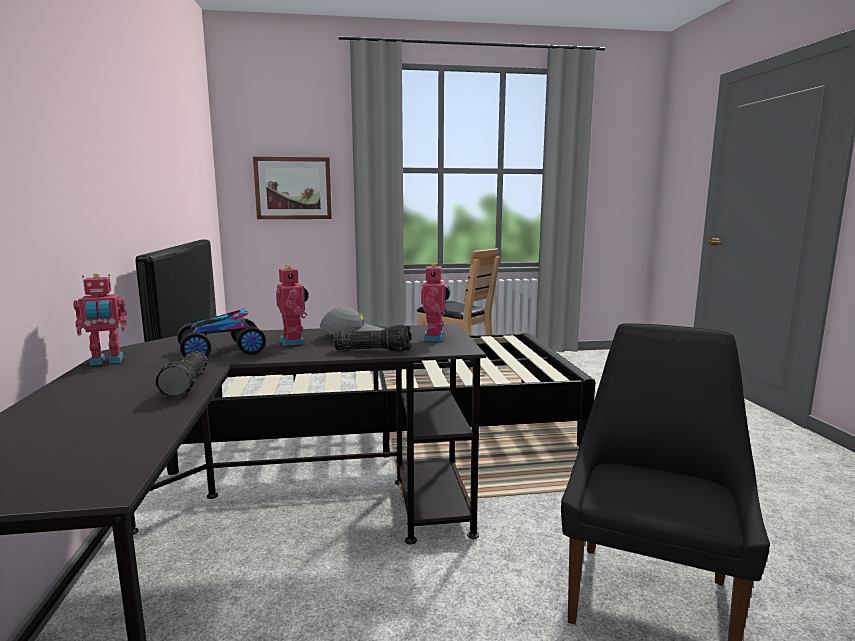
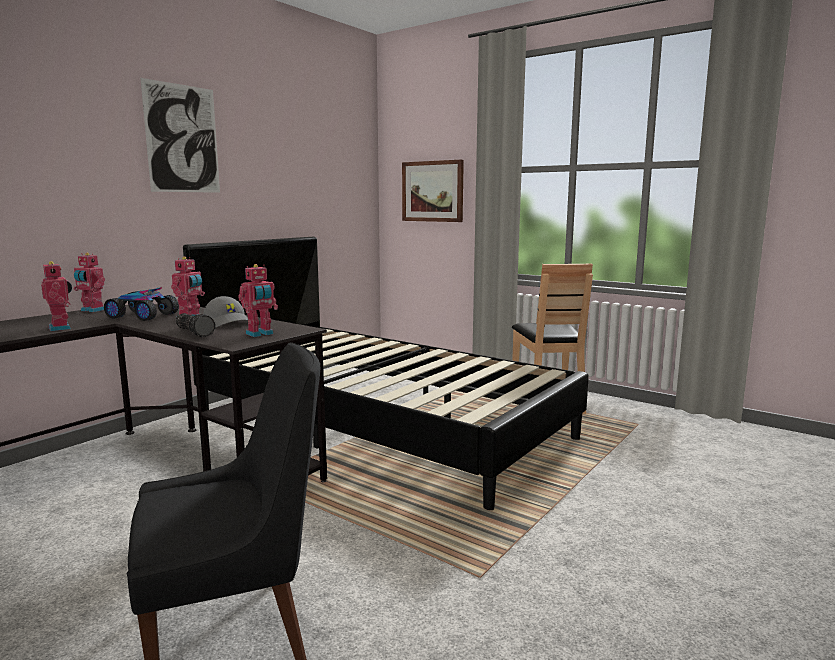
camera: 45 degrees right, 0 degrees up
flashlight [155,351,207,398] -> toy robot [41,261,72,331]
none -> picture [140,78,220,193]

